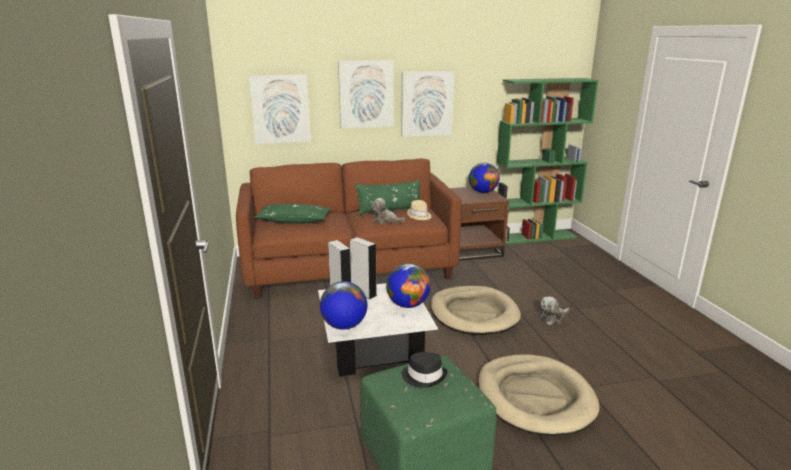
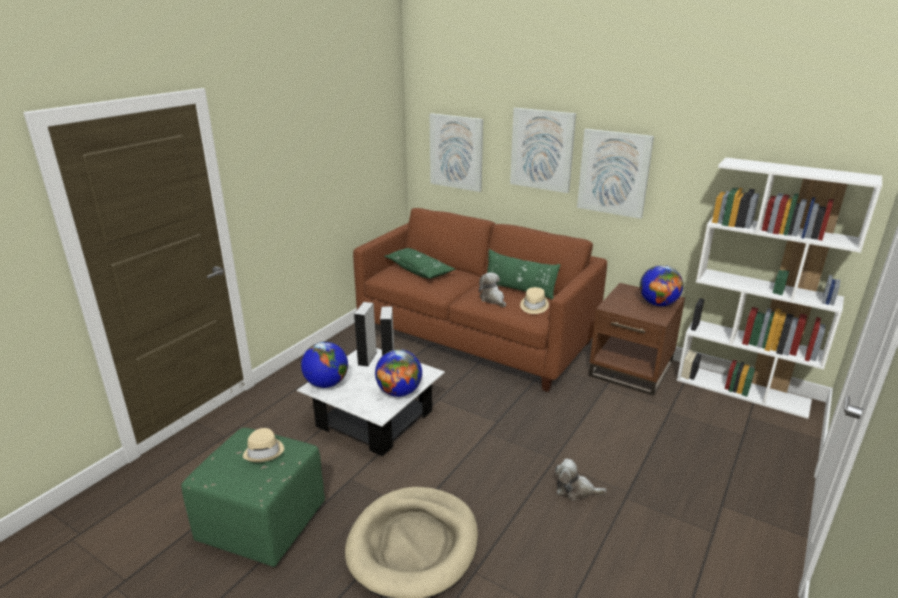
camera: 45 degrees right, 5 degrees up
black hat [402,352,447,388] -> beige hat [243,428,284,462]
beige dog bed [431,286,521,335] -> none
green bookcase [497,78,599,245] -> white bookcase [677,158,882,419]

